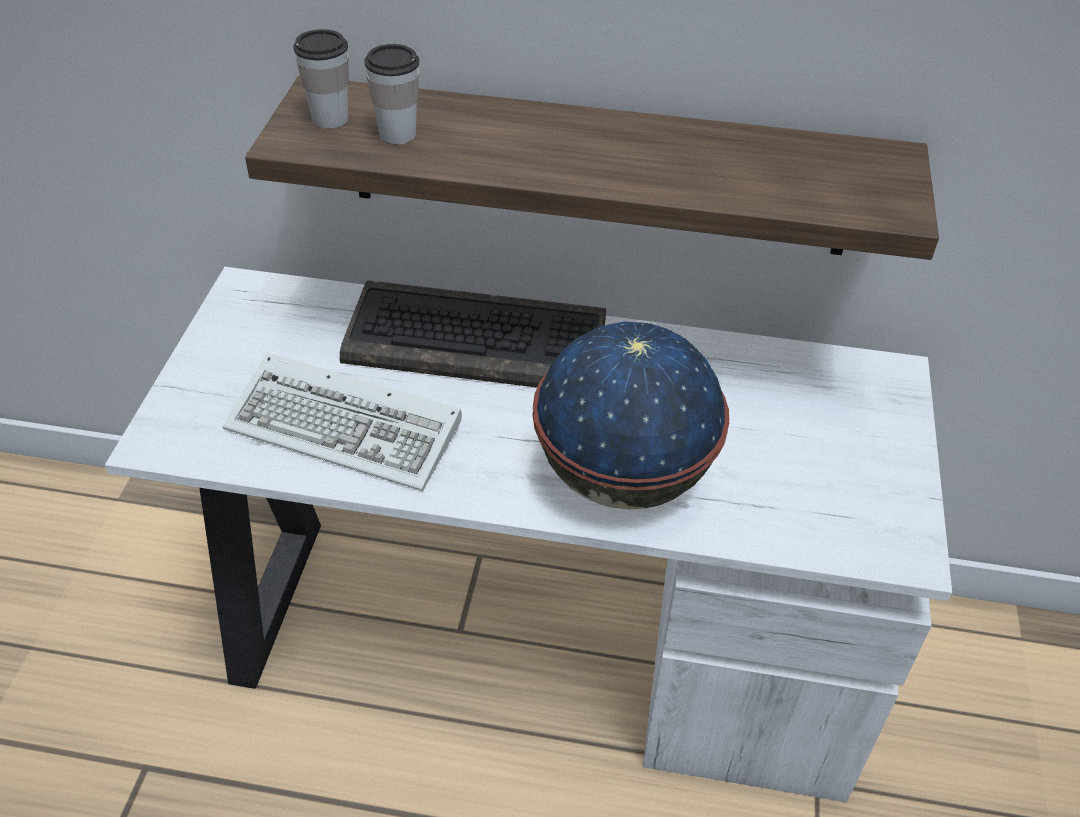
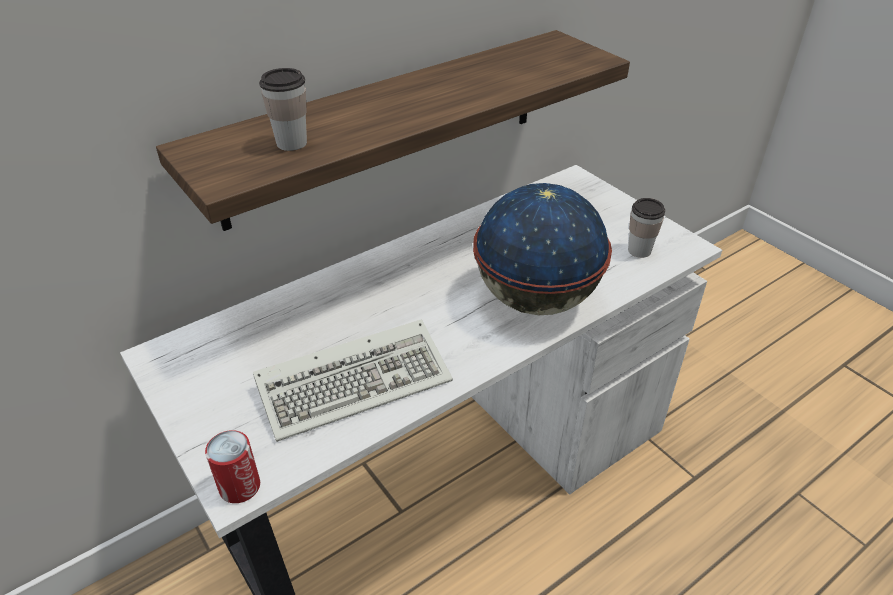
camera: 45 degrees left, 5 degrees down
cup [293,29,349,128] -> cup moved to [628,198,665,258]
keyboard [340,280,606,387] -> none
none -> can [205,430,260,503]

